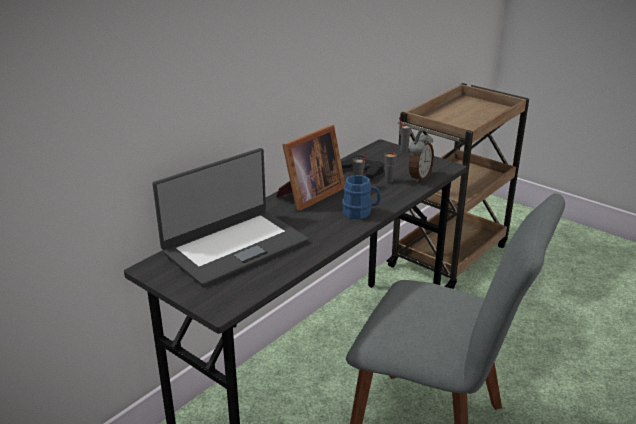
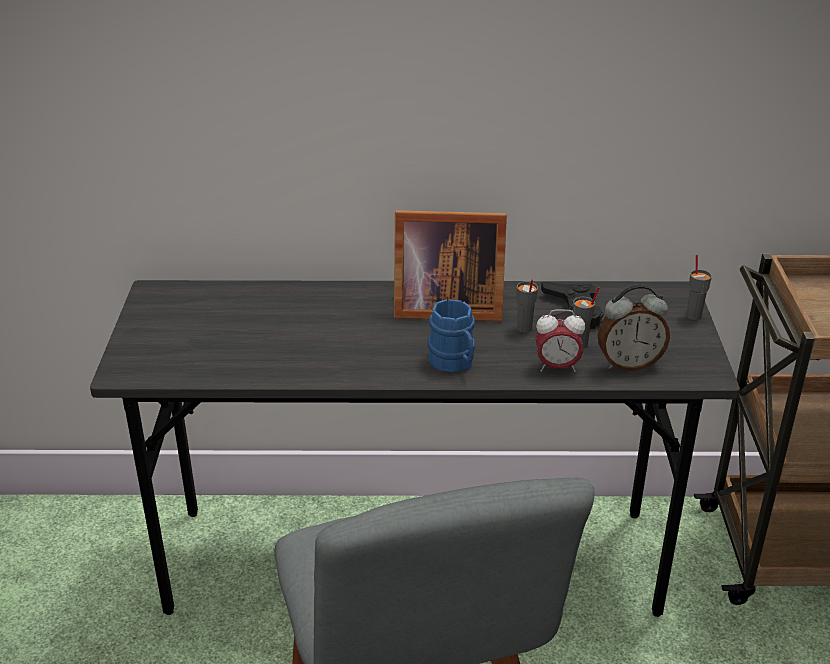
camera: 50 degrees right, 5 degrees up
laptop [152,148,308,287] -> none
none -> alarm clock [536,310,585,372]

